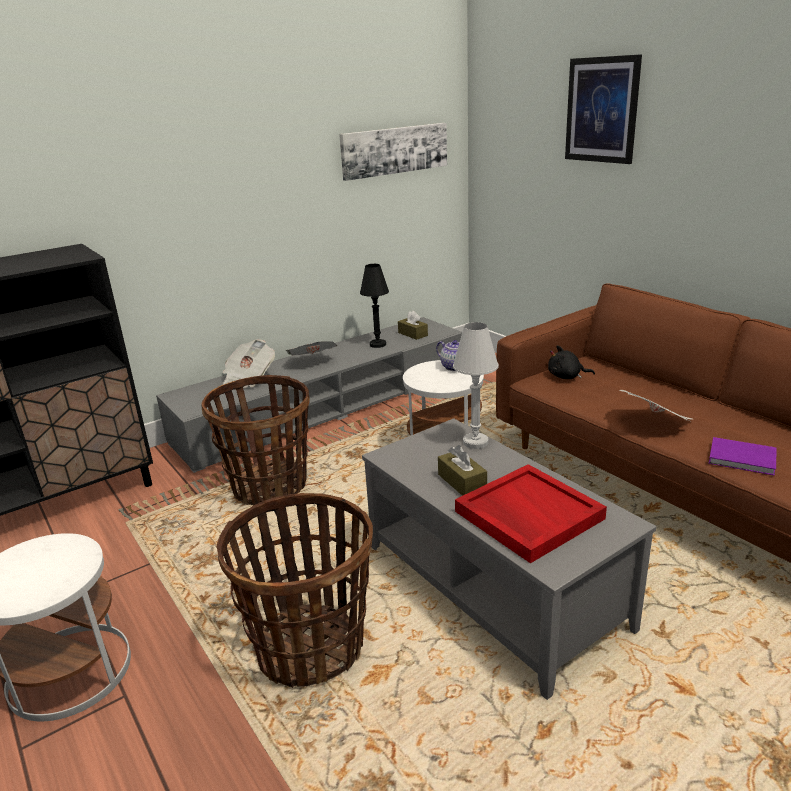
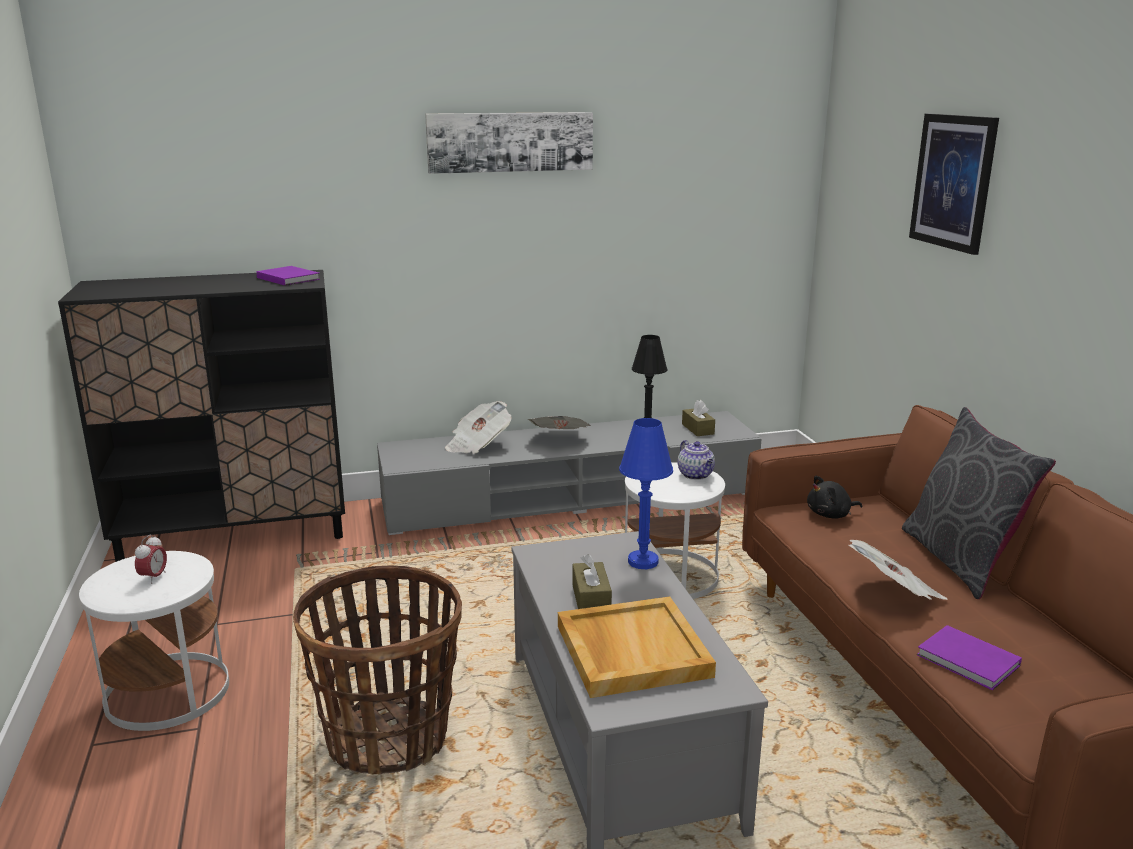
camera: 20 degrees right, 5 degrees down
basket [202,375,310,505] -> none
picture [339,123,447,181] -> picture moved to [425,112,593,174]
white table lamp [453,322,499,449] -> blue table lamp [619,418,673,569]
red tray [455,464,607,563] -> beige tray [558,596,716,698]
black plush toy [548,345,595,379] -> black plush toy turned 45 degrees counterclockwise [807,476,862,519]
none -> alarm clock [135,534,167,584]
none -> purple book [256,266,320,285]
none -> grey pillow [902,407,1056,599]

